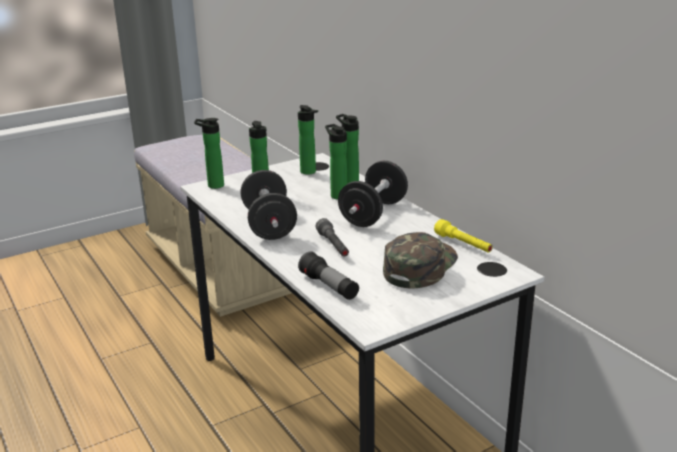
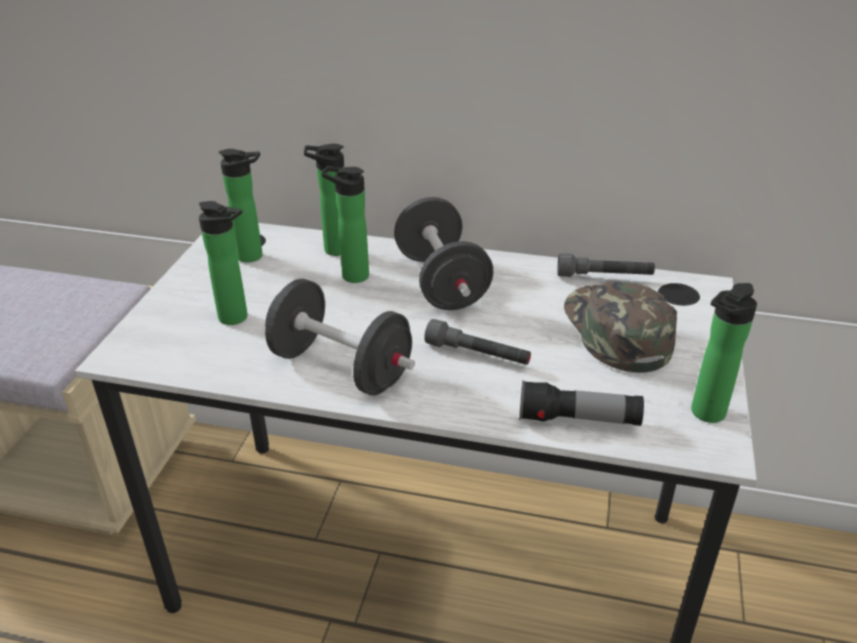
camera: 45 degrees left, 10 degrees up
bottle [194,118,224,189] -> bottle moved to [691,283,757,423]
yellow flashlight [434,219,493,253] -> grey flashlight [557,253,655,277]

